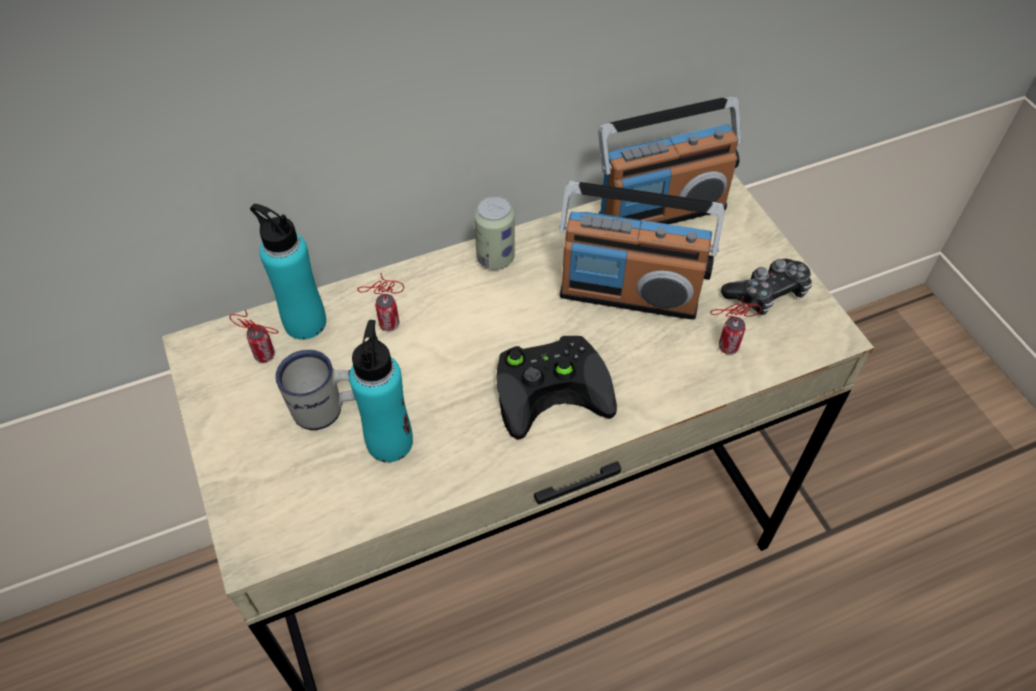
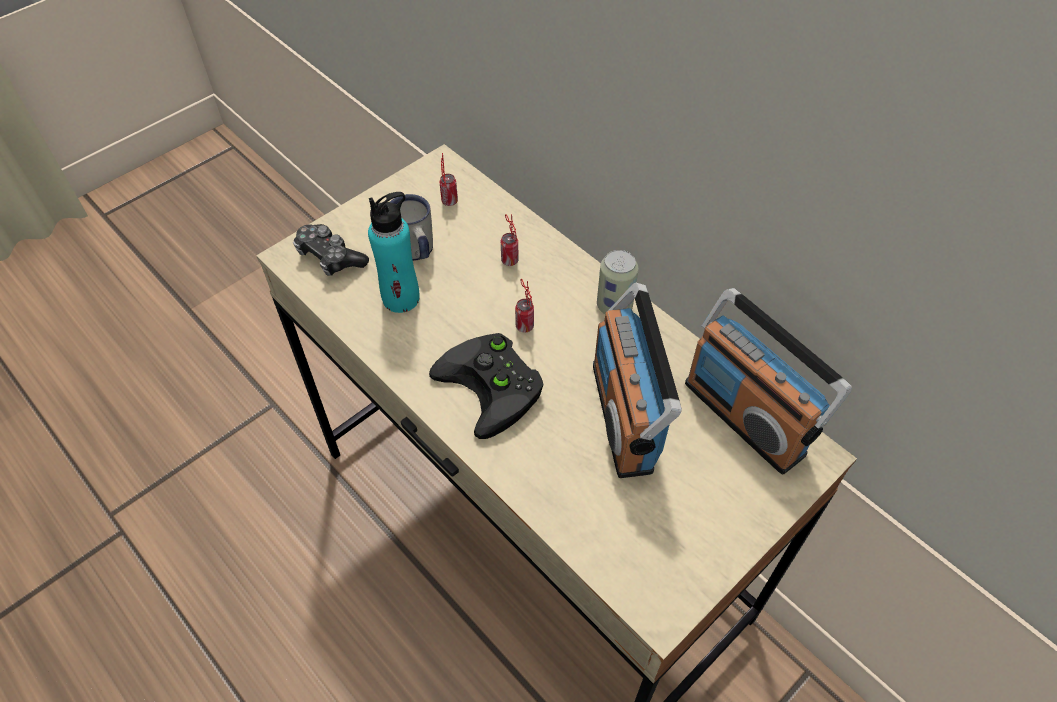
camera: 70 degrees right, 0 degrees up
turquoise bottle [250,204,326,340] -> none
can [710,296,761,354] -> can moved to [515,279,534,333]
game controller [721,259,812,315] -> game controller moved to [293,224,369,276]

